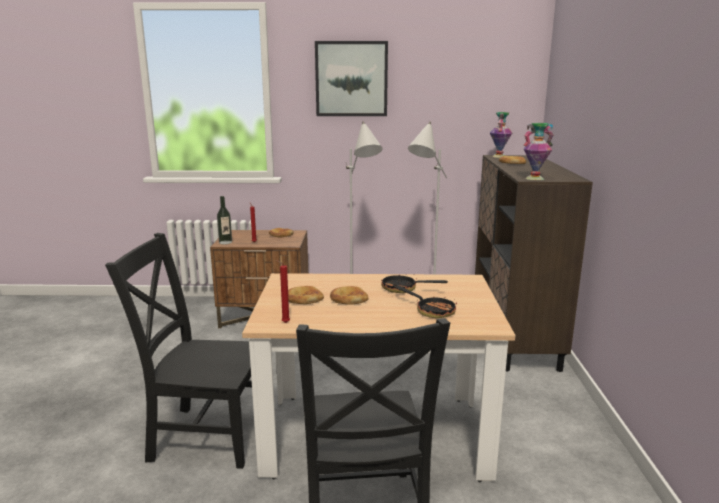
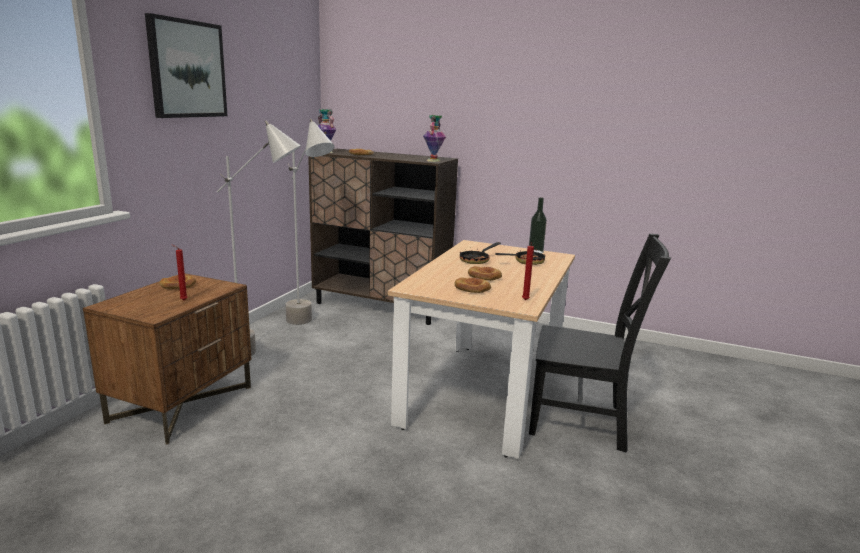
camera: 70 degrees left, 0 degrees up
black chair [105,233,252,469] -> none
bottle [217,196,232,244] -> bottle moved to [529,197,547,254]

